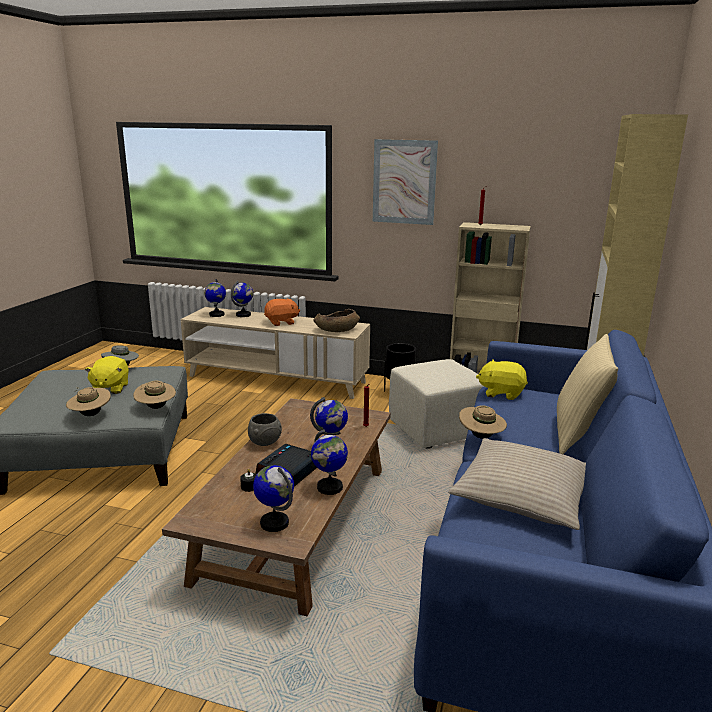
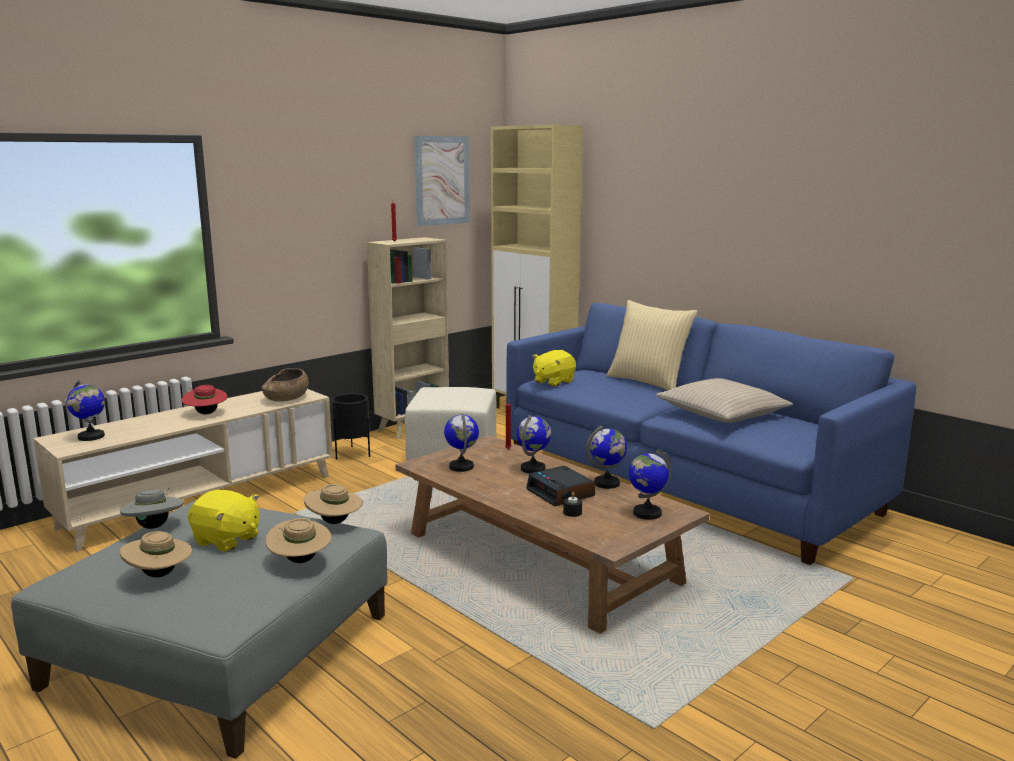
camera: 60 degrees left, 5 degrees down
globe [231,281,253,317] -> globe moved to [444,413,479,472]
grey bowl [248,413,282,446] -> none
orange plush toy [264,299,301,326] -> red hat [182,385,227,414]
picture [373,139,438,225] -> picture moved to [414,136,470,226]
beige hat [459,405,507,439] -> beige hat moved to [120,531,192,577]

